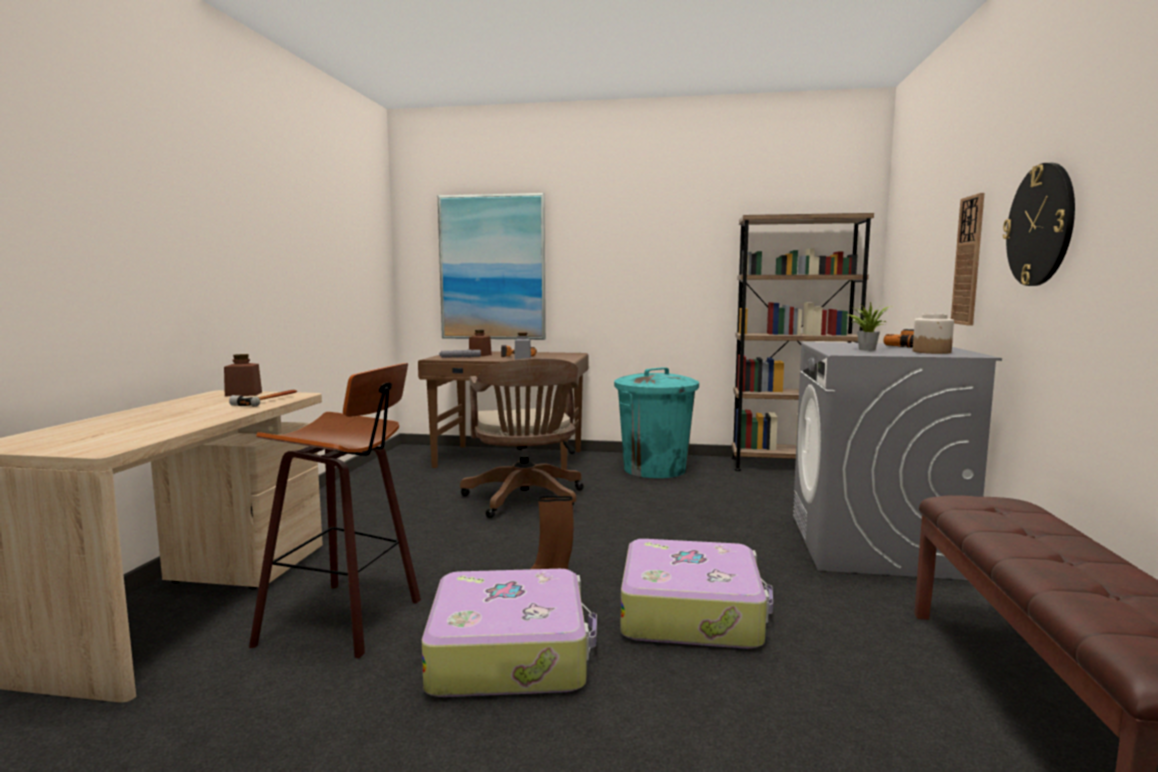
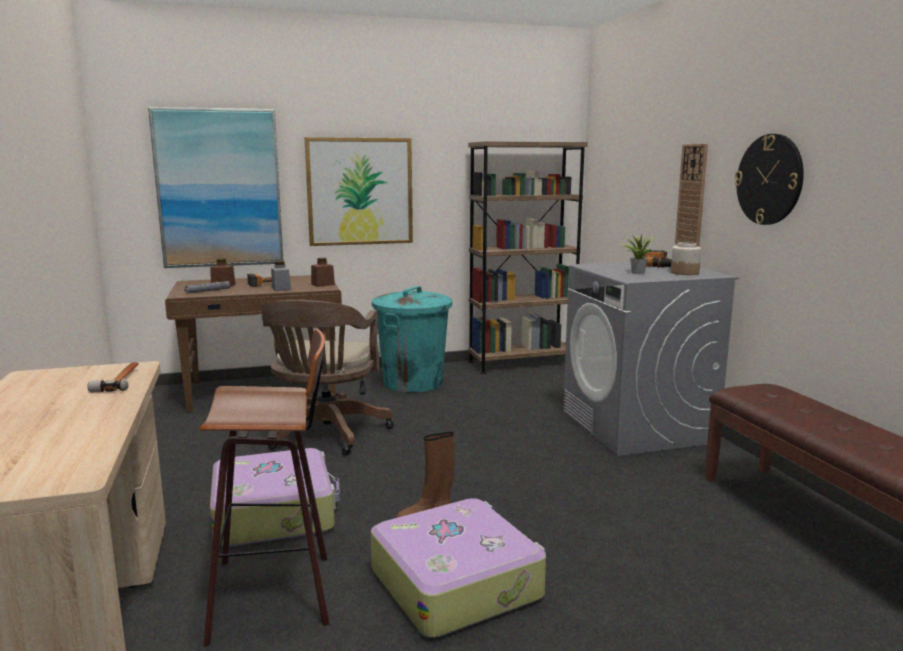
camera: 25 degrees left, 5 degrees up
brown jar [224,354,262,396] -> brown jar moved to [311,258,335,287]
brown office chair [460,358,584,518] -> brown office chair turned 45 degrees clockwise [261,300,394,456]
suitcase [621,539,773,649] -> suitcase moved to [210,448,340,547]
none -> picture [304,137,413,246]

